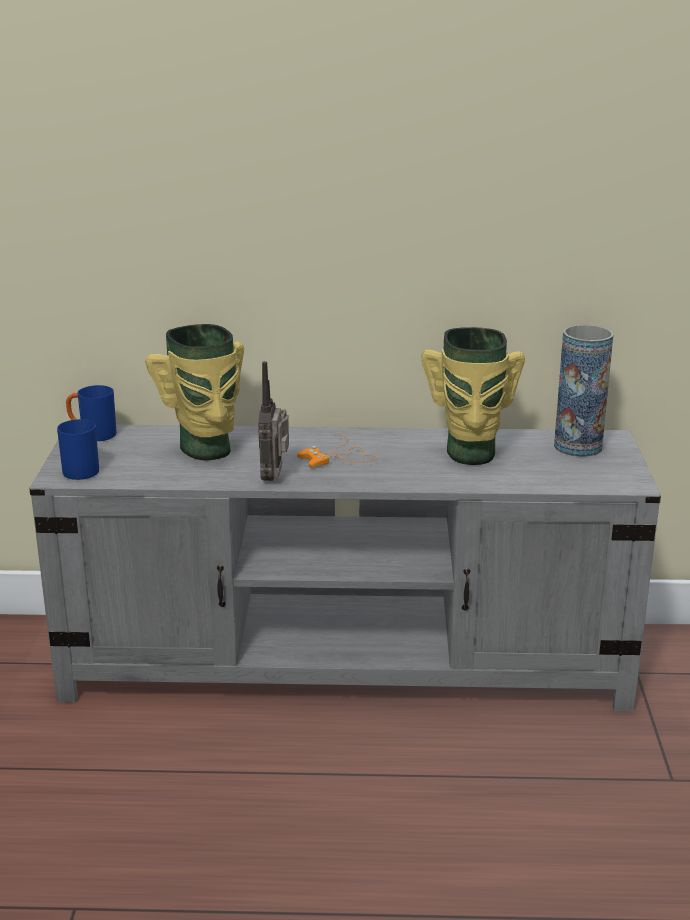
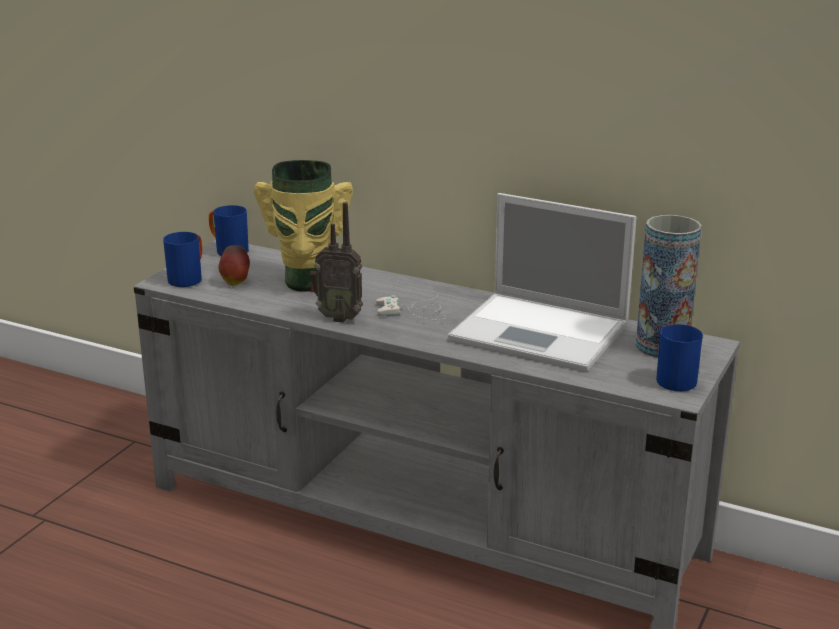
camera: 25 degrees right, 0 degrees up
radio [258,361,289,481] -> radio turned 105 degrees counterclockwise [310,202,363,323]
orange game controller [297,435,377,468] -> white game controller [376,290,446,320]
vase [421,327,525,465] -> laptop [448,193,636,371]
none -> apple [219,245,250,286]
none -> blue mug [656,324,703,391]

